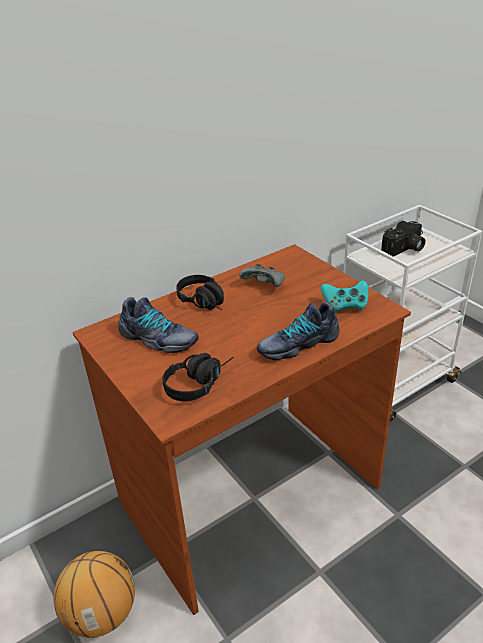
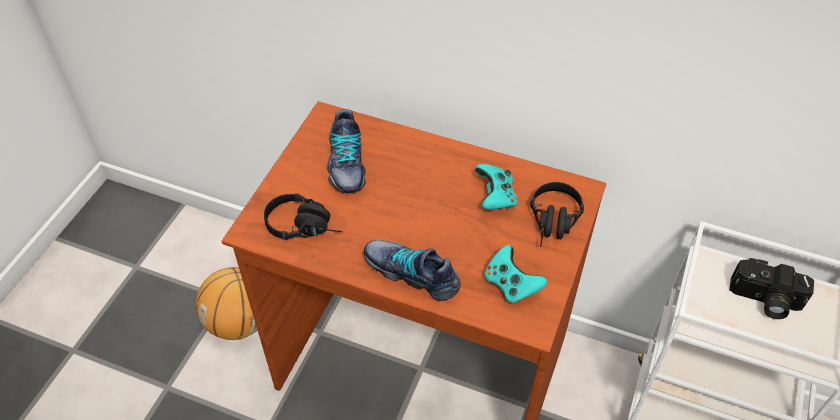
camera: 55 degrees right, 15 degrees up
black headphones [176,275,224,310] -> black headphones moved to [530,182,584,247]
grey game controller [239,264,285,287] -> turquoise game controller [475,164,518,210]

